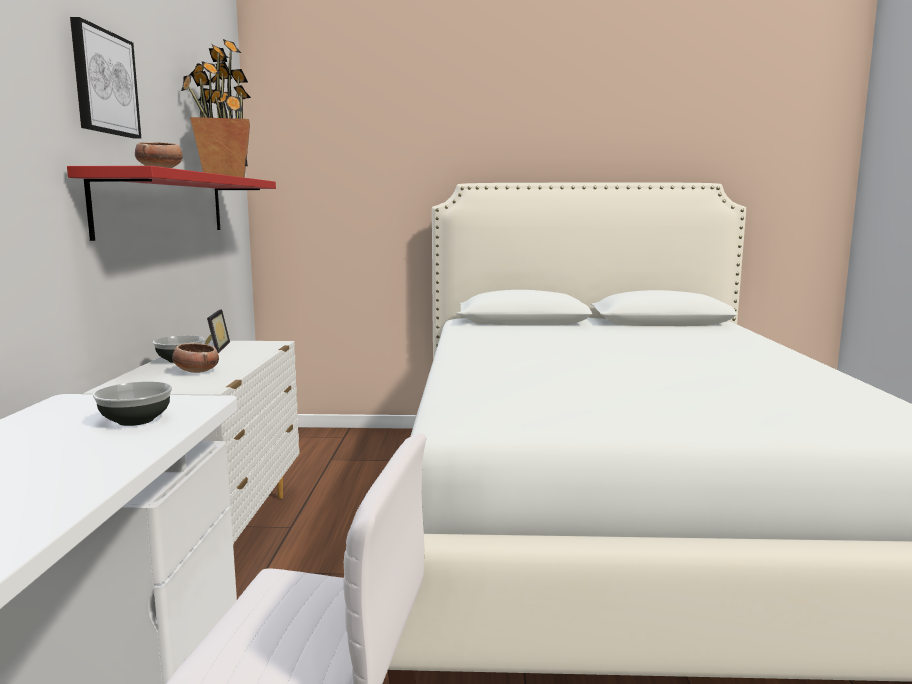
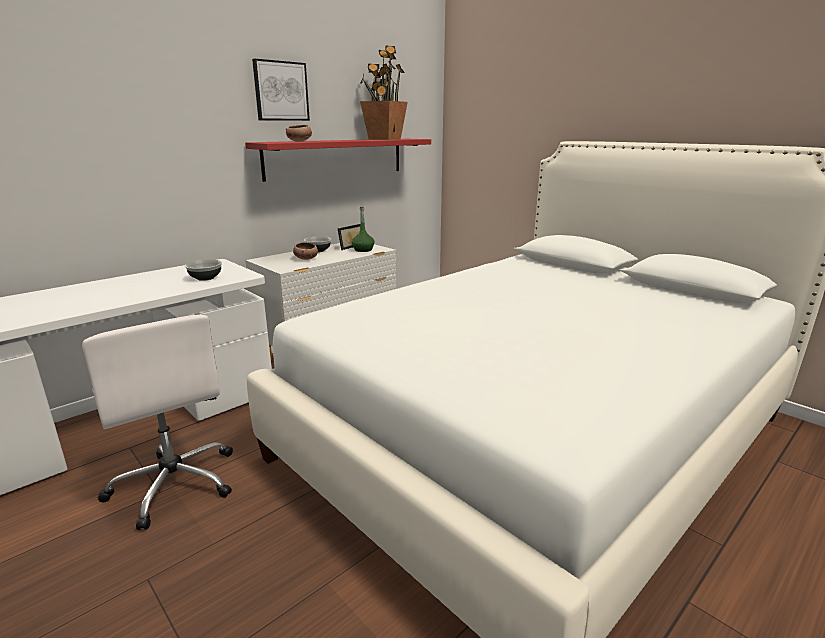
camera: 45 degrees right, 10 degrees up
none -> green bottle [352,207,374,252]

